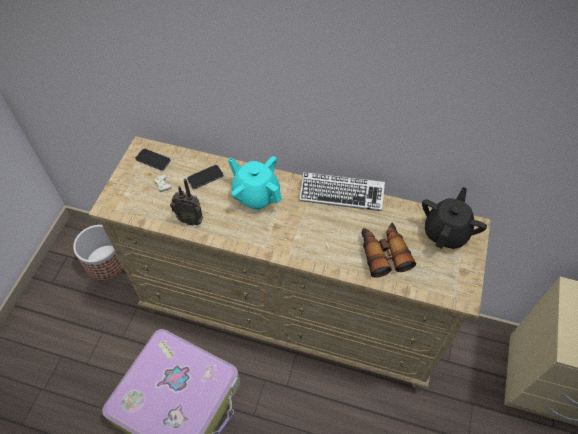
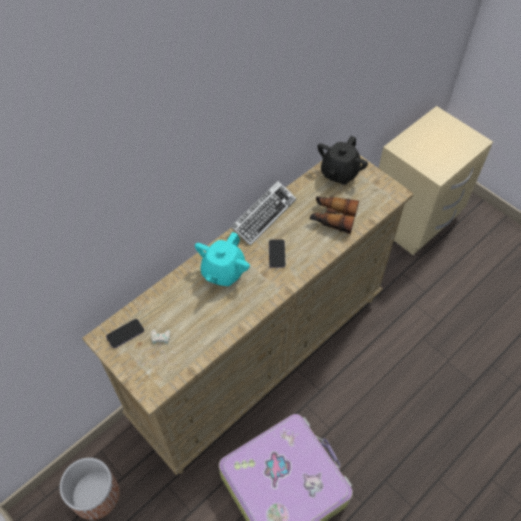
camera: 60 degrees left, 0 degrees up
radio [170,178,203,226] -> none
phone [187,165,223,189] -> phone moved to [269,240,285,268]
turquoise teapot [228,156,282,210] -> turquoise teapot turned 45 degrees counterclockwise [195,232,250,286]
black teapot [422,187,487,249] -> black teapot turned 120 degrees counterclockwise [317,136,368,185]

